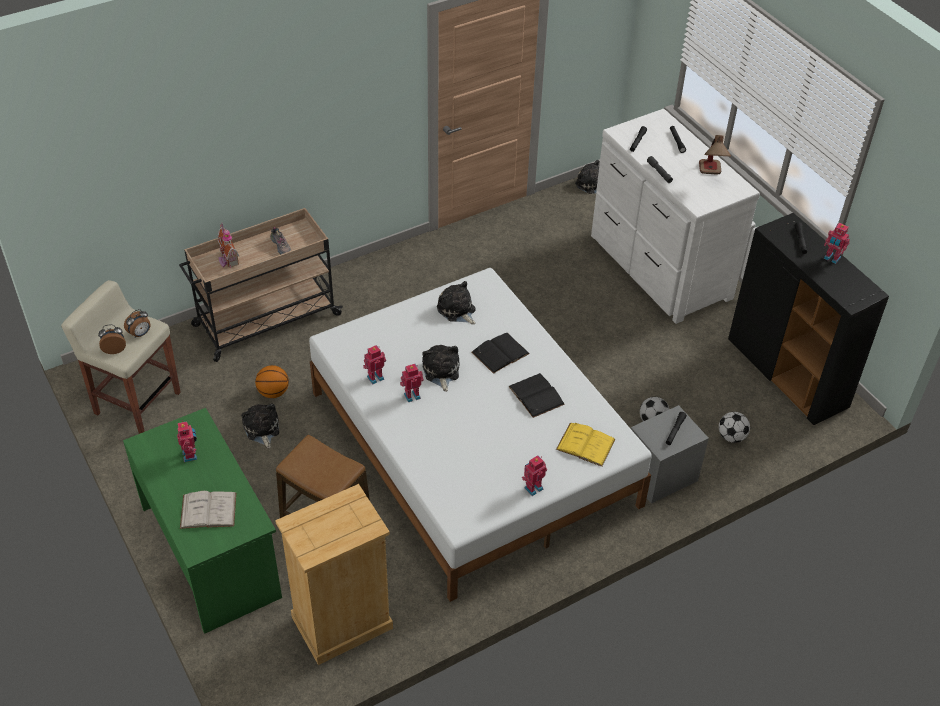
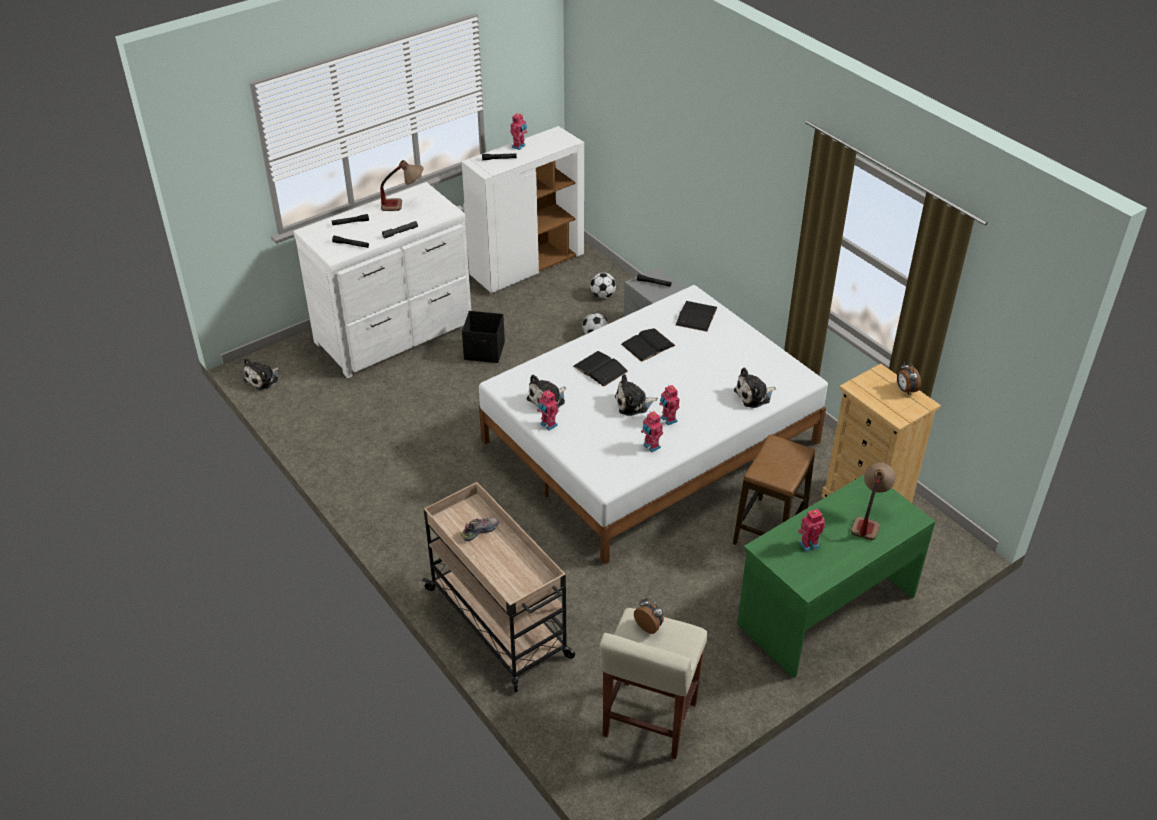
camera: 95 degrees left, 5 degrees down
alarm clock [98,324,126,354] -> alarm clock moved to [897,362,921,395]
white book [180,491,236,529] -> table lamp [851,462,895,540]
toy house [218,223,239,268] -> none
plush toy [241,403,279,448] -> plush toy moved to [734,368,776,408]
basketball [255,365,289,398] -> none
toy robot [522,455,547,496] -> toy robot moved to [537,390,559,431]
yellow book [556,423,616,467] -> black book [676,301,717,332]
black cabinet [728,213,889,425] -> white cabinet [462,126,584,293]
none -> black storage box [462,311,505,363]

